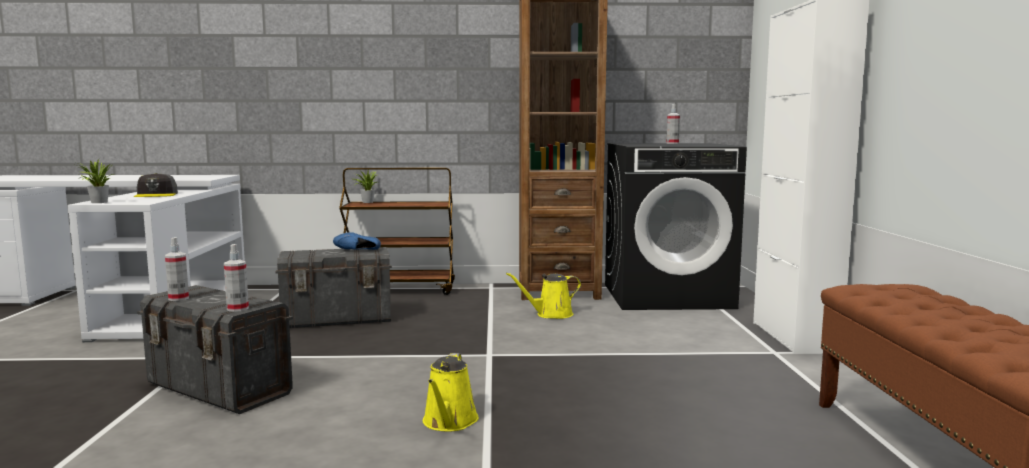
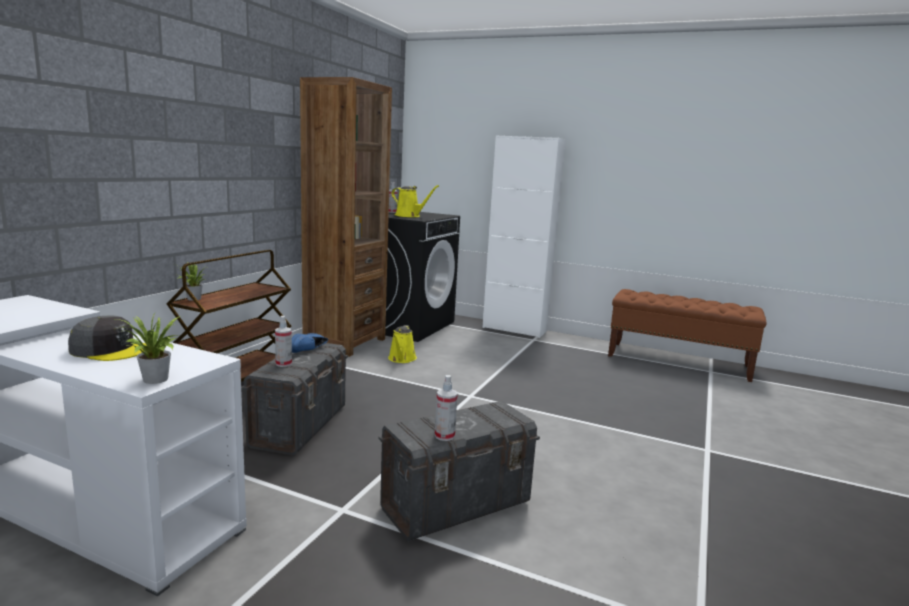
camera: 65 degrees left, 5 degrees up
spray bottle [224,244,249,312] -> spray bottle moved to [275,316,292,367]
yellow watering can [423,353,479,432] -> yellow watering can moved to [391,185,439,217]

